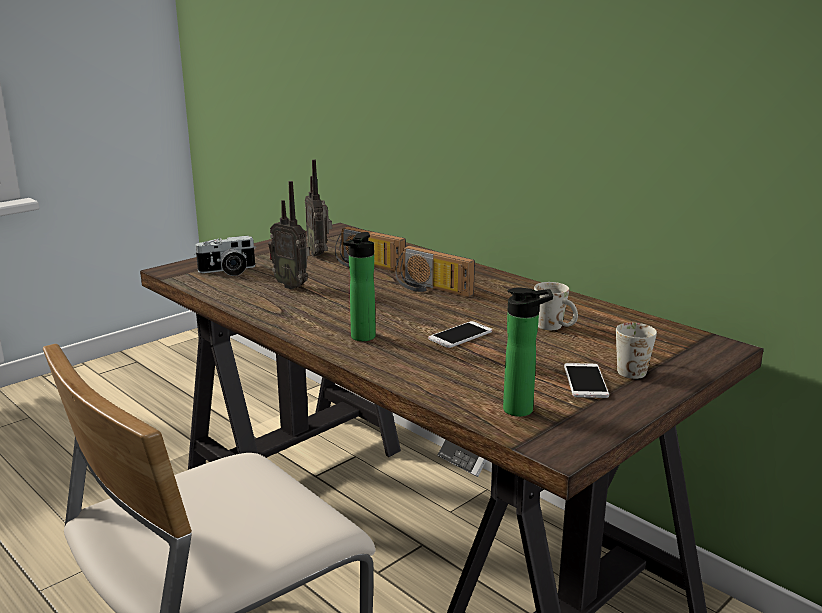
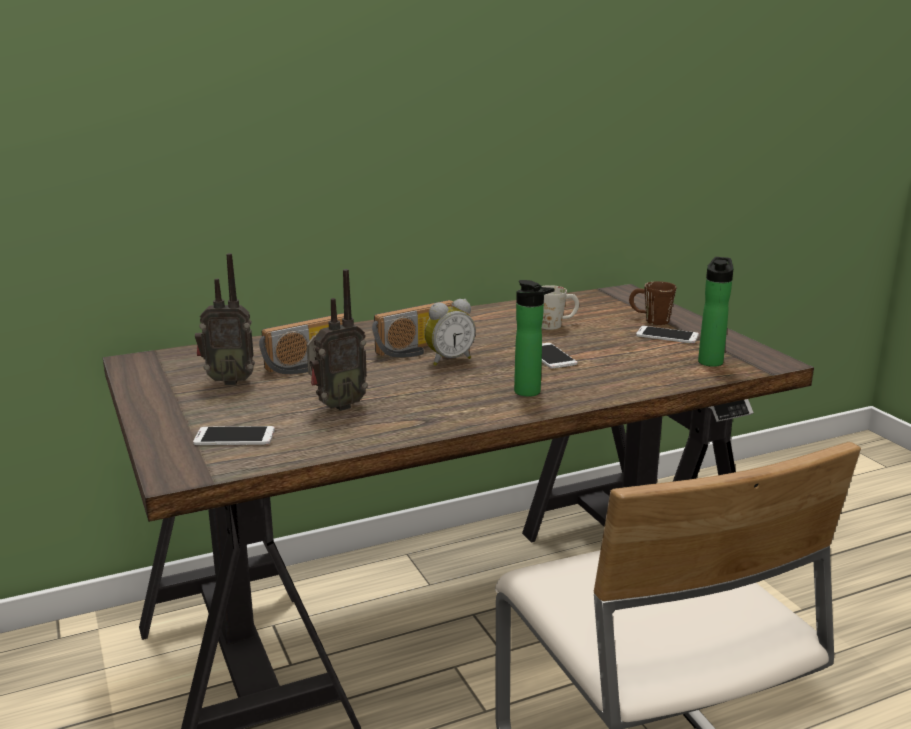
camera: 70 degrees left, 0 degrees up
camera [194,236,256,276] -> phone [193,426,275,445]
white mug [616,323,657,379] -> brown mug [629,281,677,325]
none -> alarm clock [424,299,476,366]

